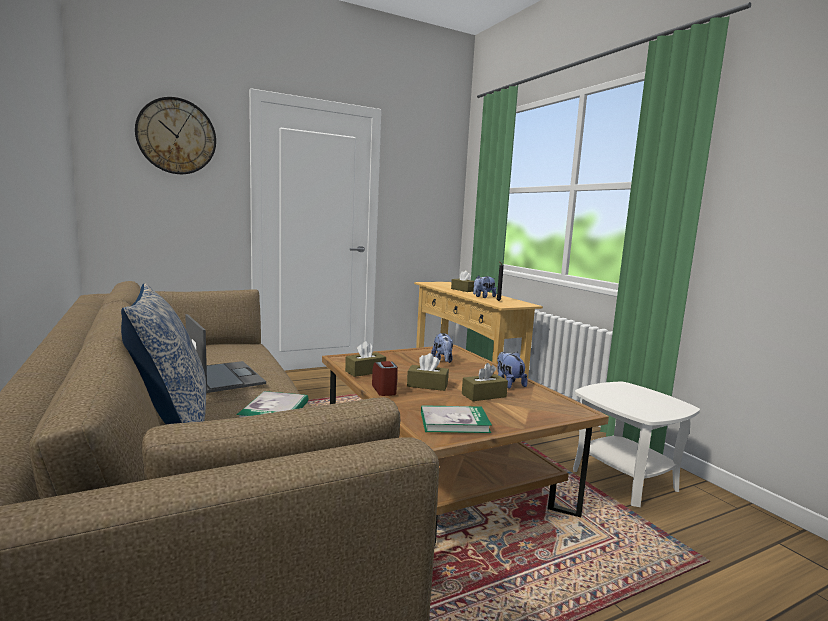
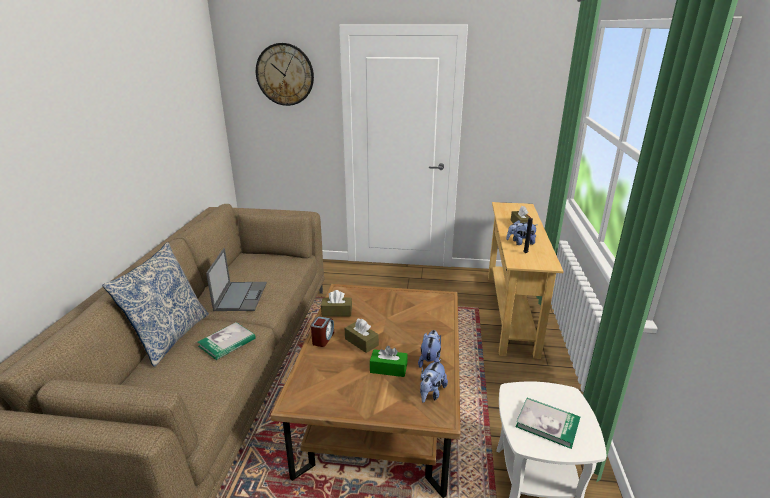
camera: 35 degrees right, 15 degrees up
book [421,405,492,433] -> book moved to [516,397,580,449]
plush toy [431,333,453,363] -> plush toy moved to [420,359,448,403]
brown tissue box [462,363,508,401] -> green tissue box [370,346,408,377]

